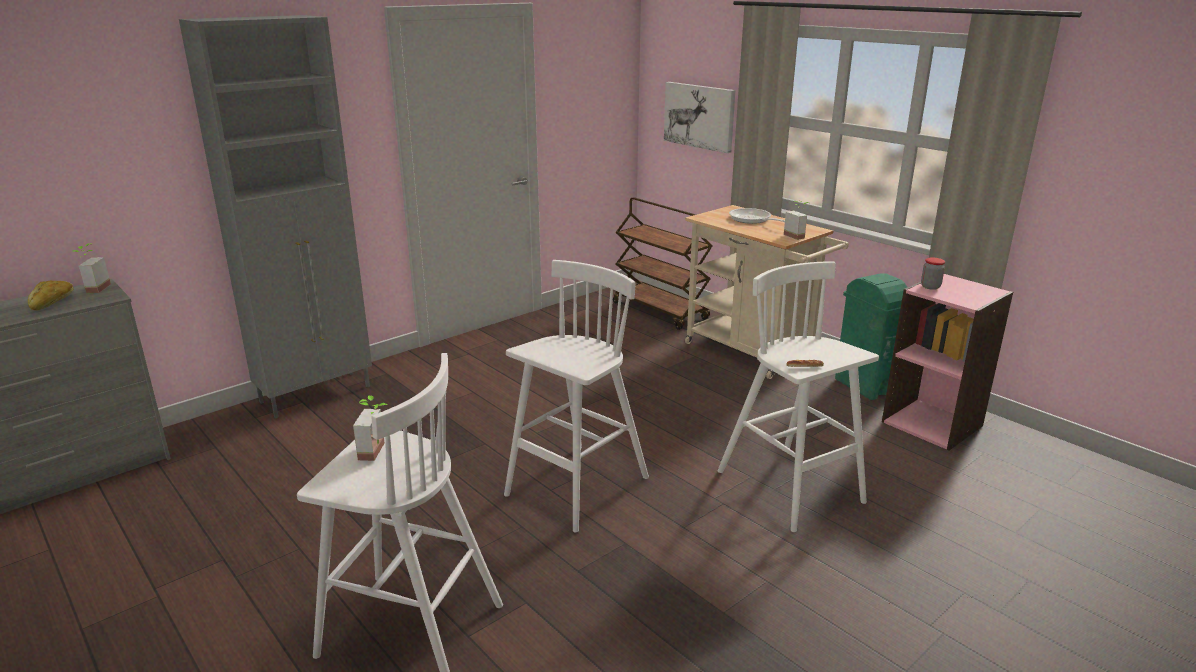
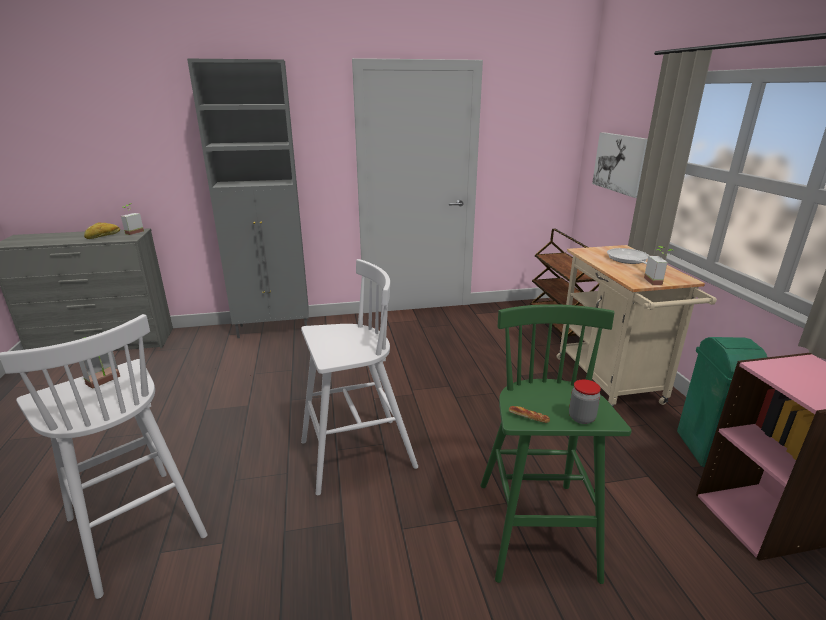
camera: 30 degrees right, 0 degrees up
white stool [718,261,879,532] -> green stool [480,304,632,584]
jar [921,257,945,290] -> jar moved to [569,379,601,424]

